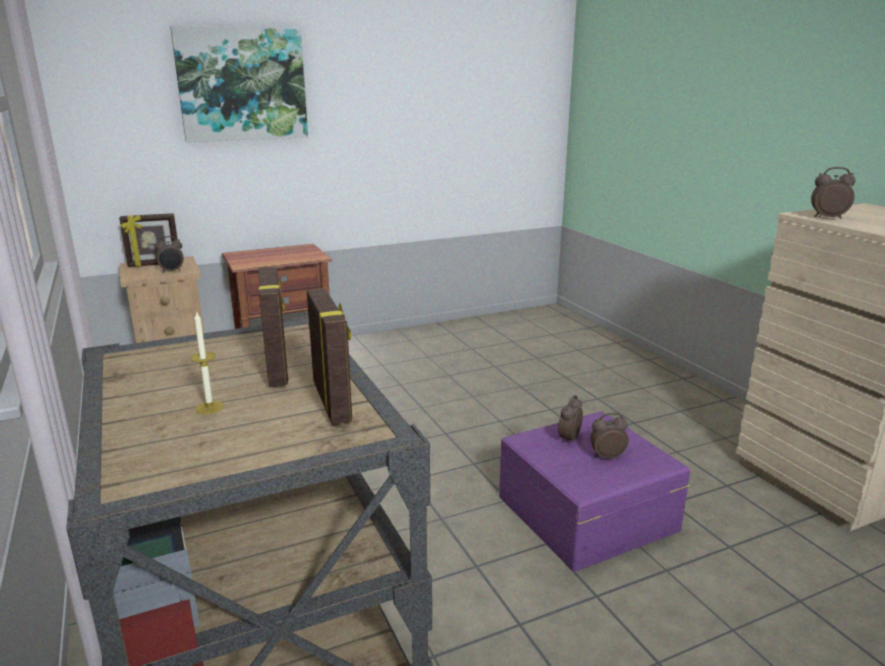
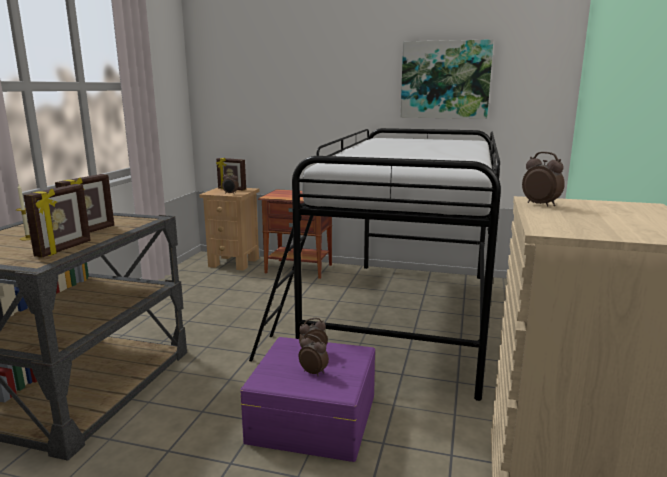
camera: 40 degrees right, 5 degrees down
picture [170,26,308,142] -> picture moved to [401,39,494,119]
none -> black bed [249,128,501,401]

